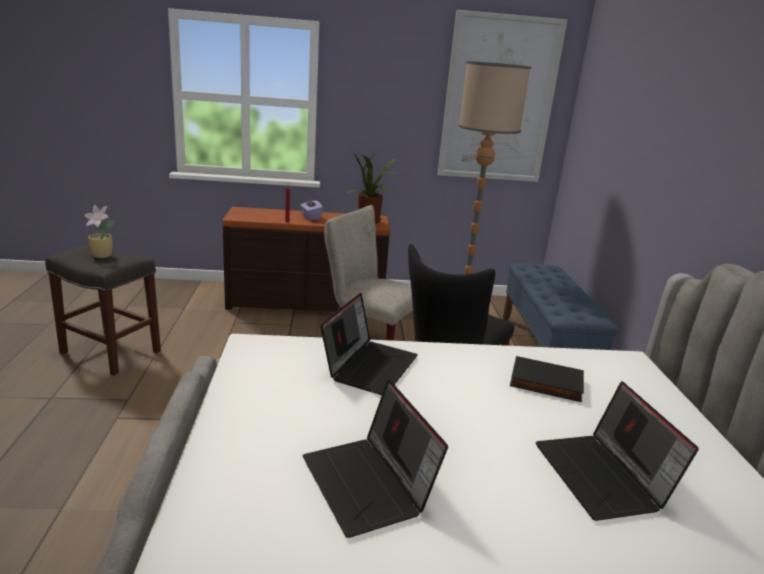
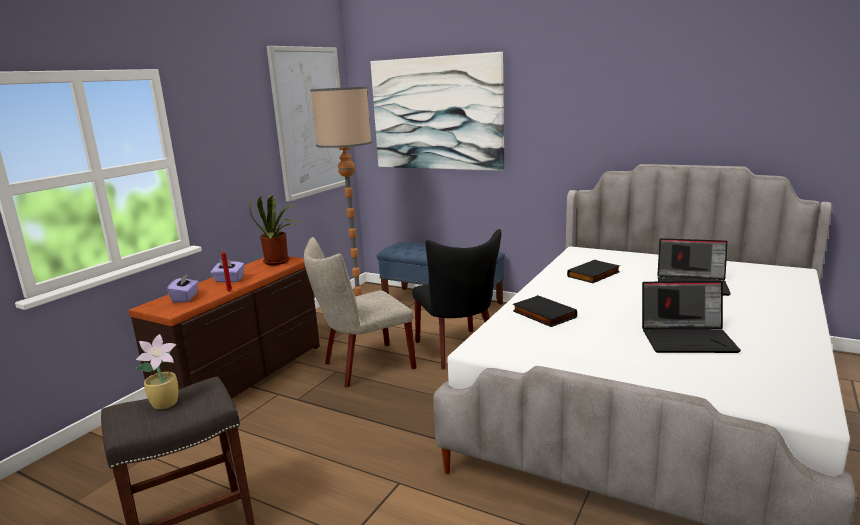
camera: 55 degrees left, 5 degrees down
laptop [320,293,418,395] -> black book [513,295,577,327]
none -> purple tissue box [167,273,198,303]
none -> picture [370,52,504,171]

